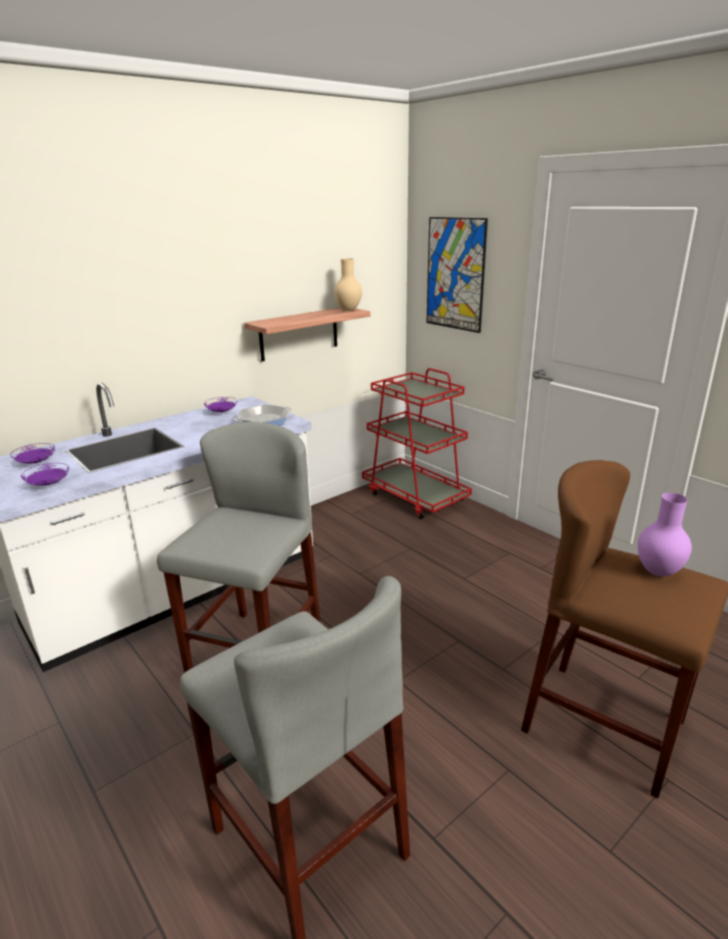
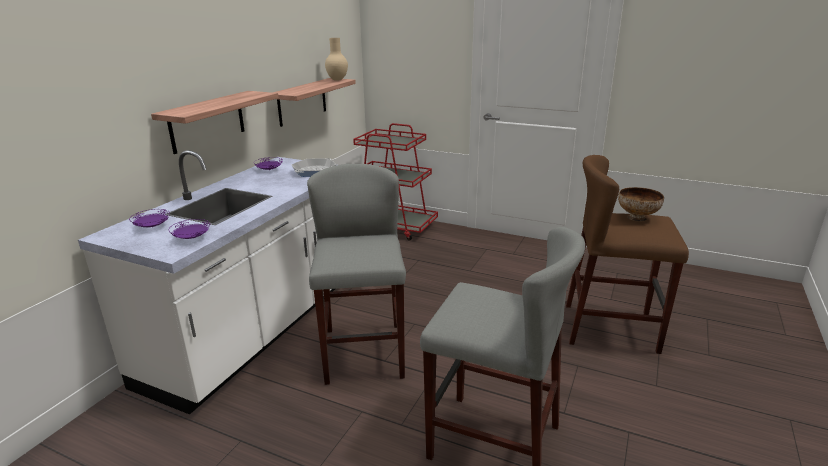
camera: 25 degrees left, 0 degrees up
picture [427,217,488,333] -> none
purple vase [638,493,692,577] -> bowl [618,187,664,221]
none -> shelf [151,91,278,154]

